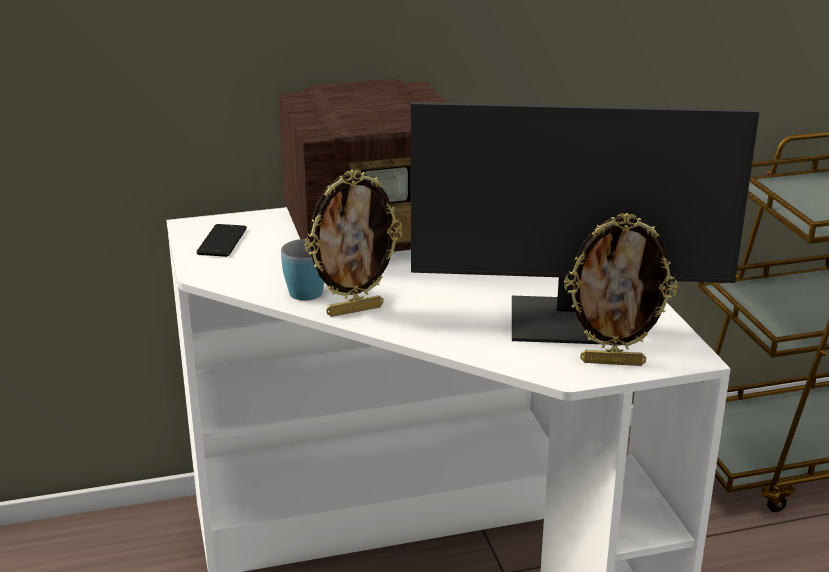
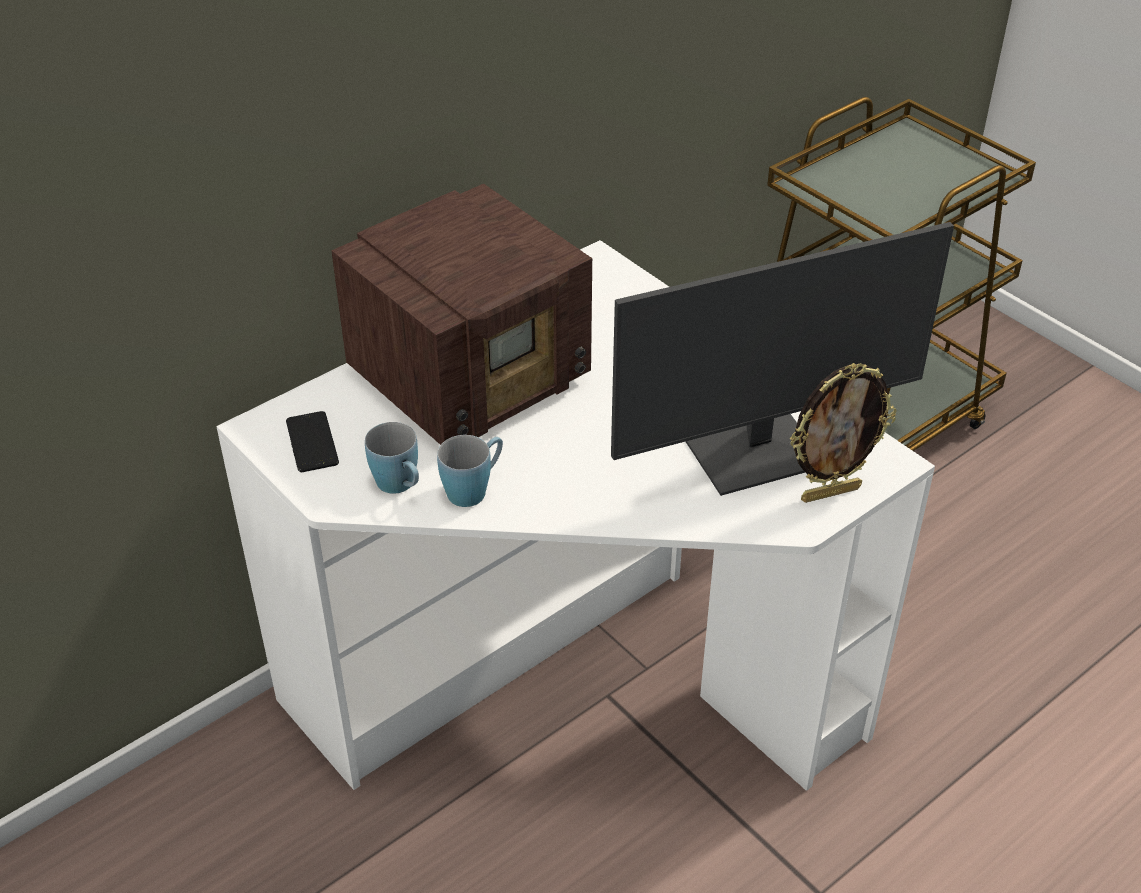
camera: 25 degrees left, 15 degrees up
picture frame [304,170,403,317] -> none
none -> blue mug [365,422,419,494]

